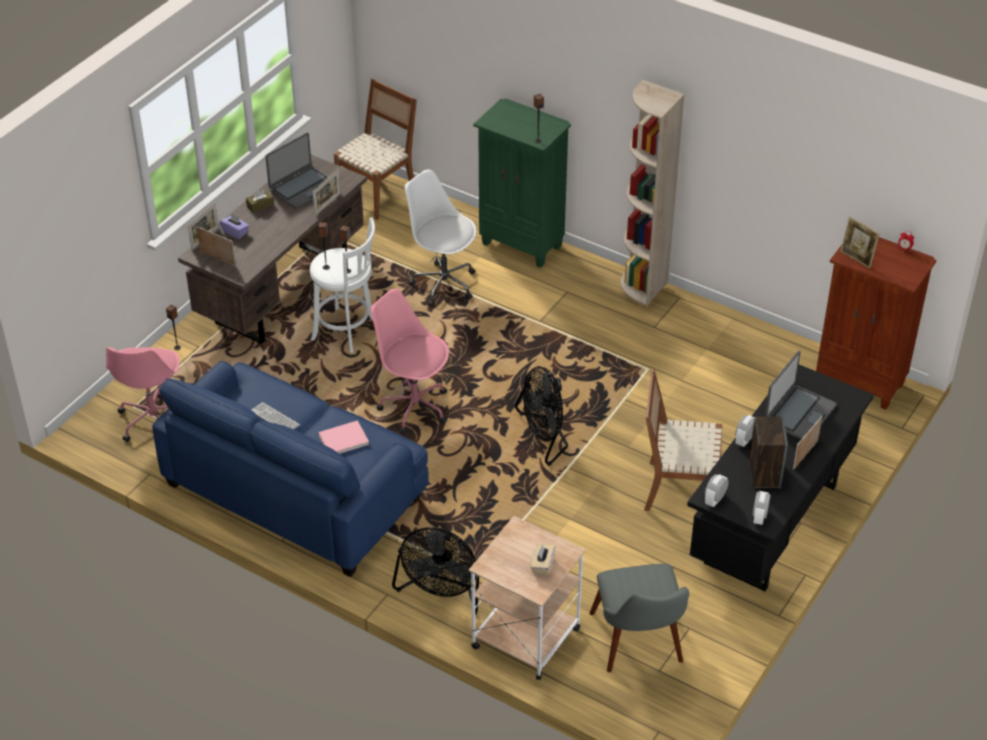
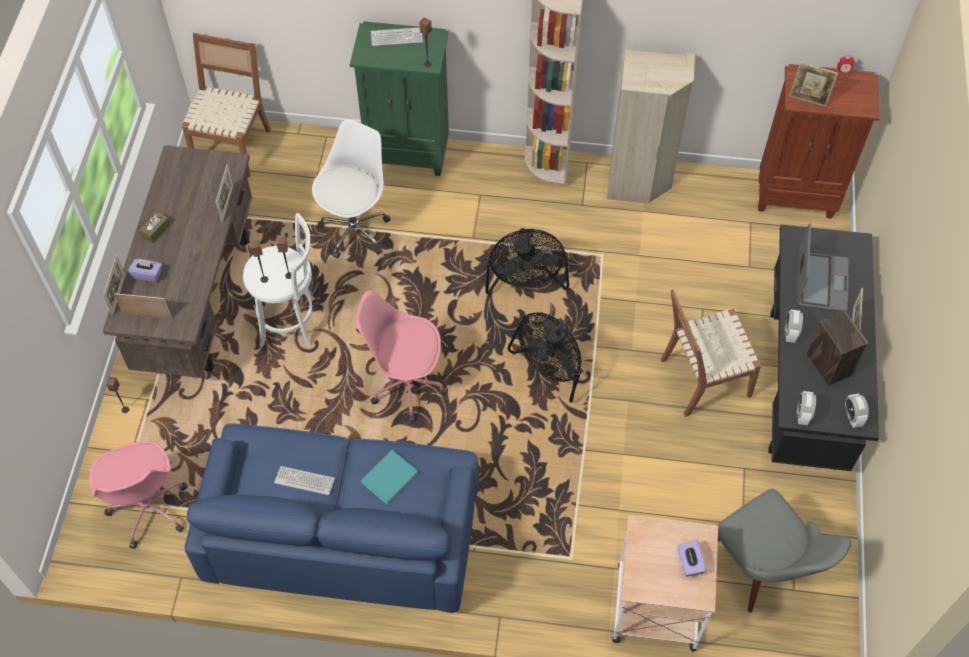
camera: 25 degrees left, 15 degrees up
laptop [265,132,329,209] -> none
pink book [318,420,369,454] -> turquoise book [360,450,418,504]
black fan [392,527,479,615] -> black fan moved to [485,228,569,295]
white office chair [405,169,477,307] -> white office chair turned 105 degrees clockwise [312,119,390,258]
beige tissue box [530,544,556,576] -> purple tissue box [677,540,706,577]
none -> keyboard [371,27,423,46]
none -> beige cabinet [607,50,695,203]

